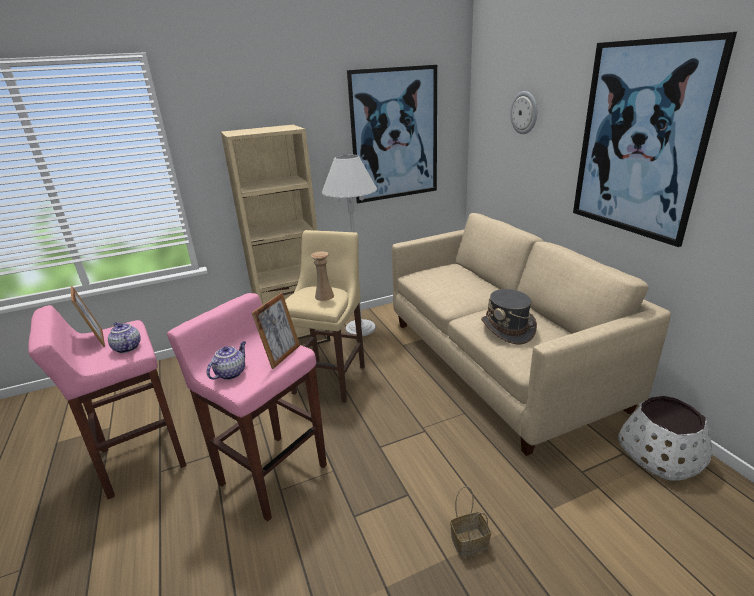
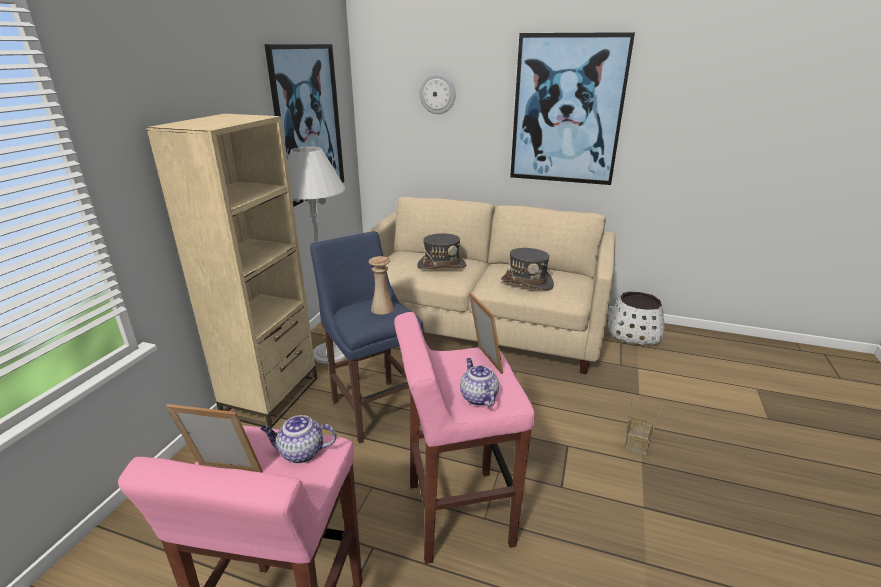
camera: 50 degrees left, 0 degrees up
beige stool [285,230,365,403] -> blue stool [310,231,424,444]
none -> grey hat [417,233,466,269]

